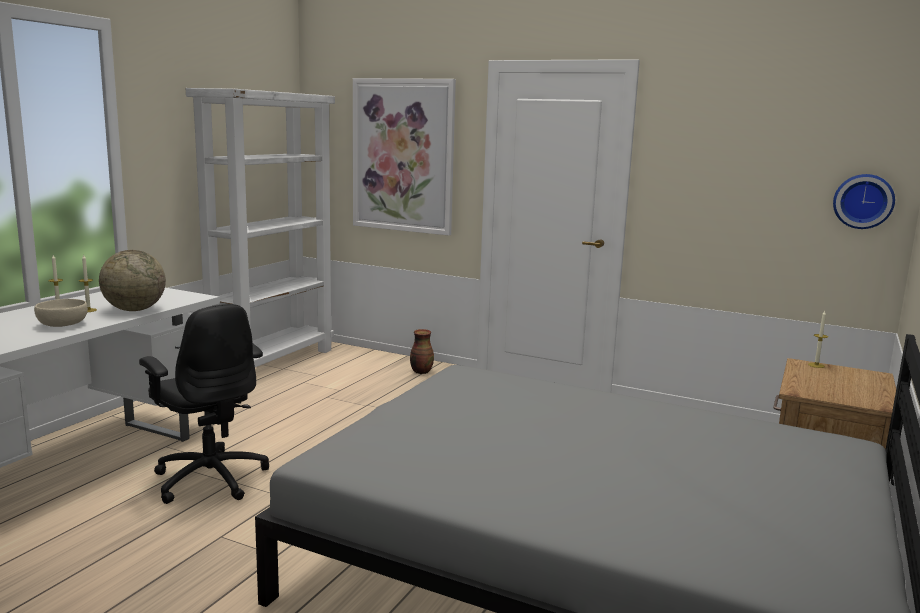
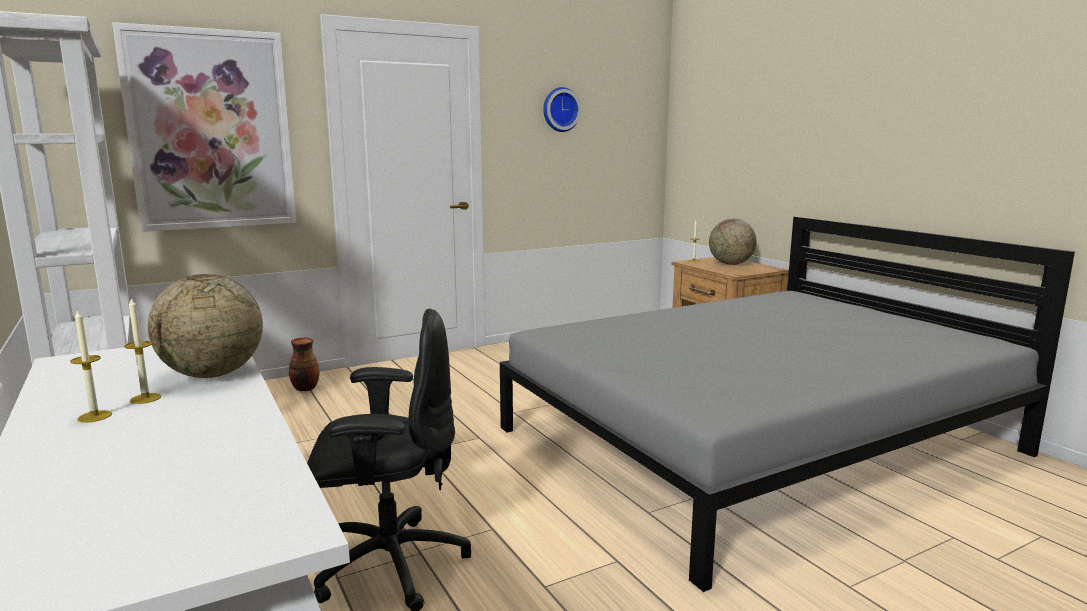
camera: 55 degrees left, 0 degrees up
beige bowl [34,299,88,327] -> none
wall clock [833,174,895,229] -> wall clock moved to [543,87,581,132]
none -> globe [709,219,756,265]

